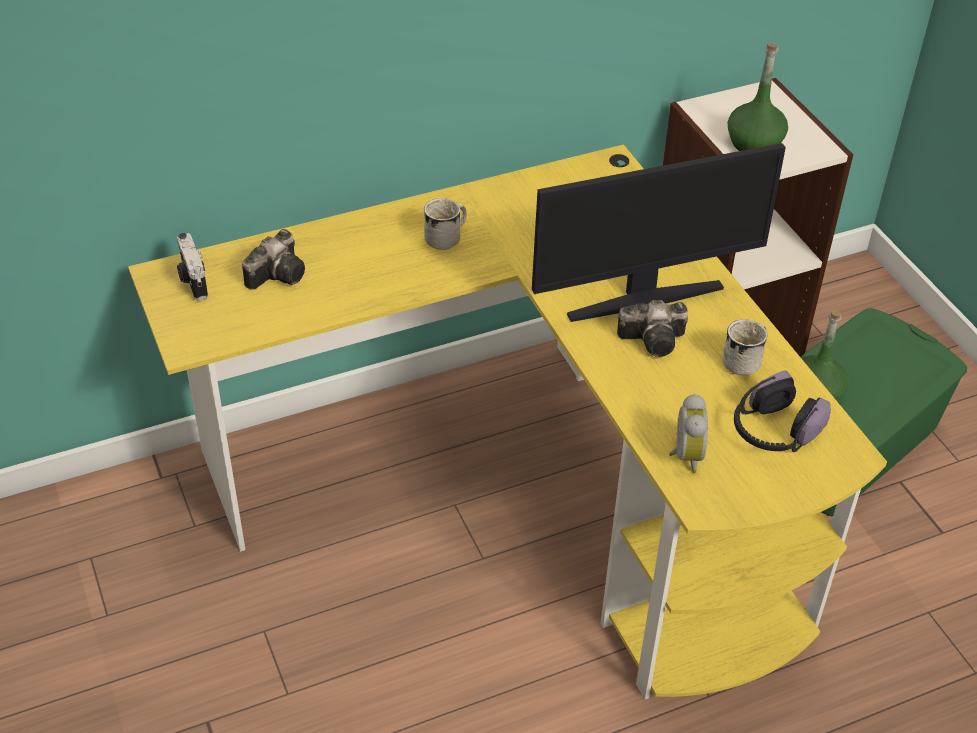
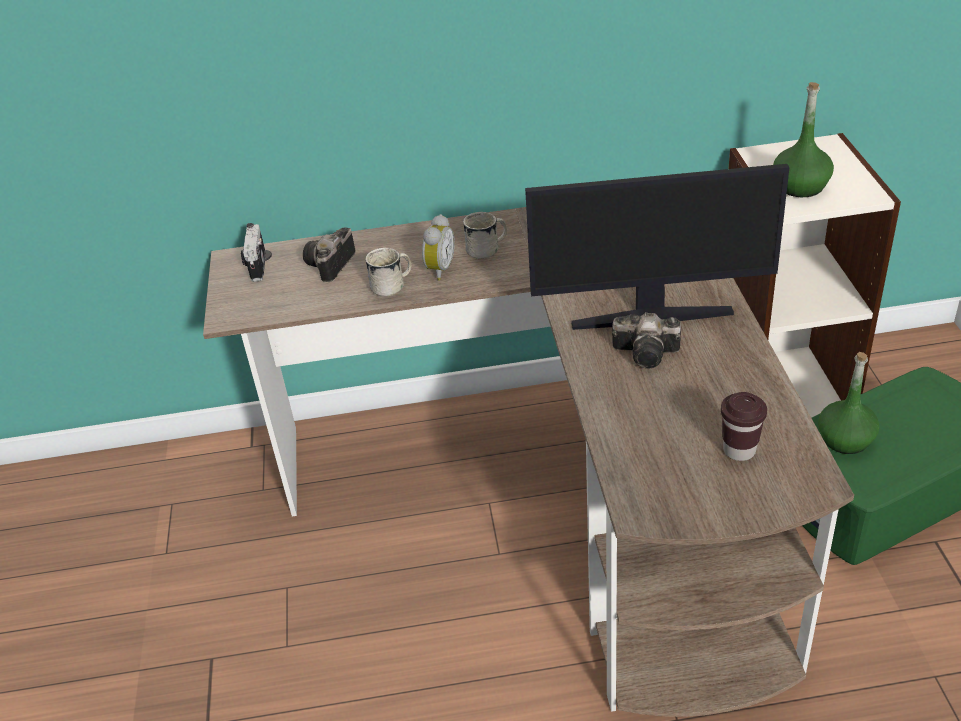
camera: 20 degrees right, 5 degrees down
yellow desk [128,144,887,699] -> brown desk [203,207,854,717]
camera [242,229,305,290] -> camera turned 150 degrees clockwise [303,227,356,282]
alarm clock [669,394,708,473] -> alarm clock moved to [422,214,455,281]
white mug [722,319,768,375] -> white mug moved to [365,248,411,297]
headphones [734,370,831,452] -> brown cup [721,392,767,461]

